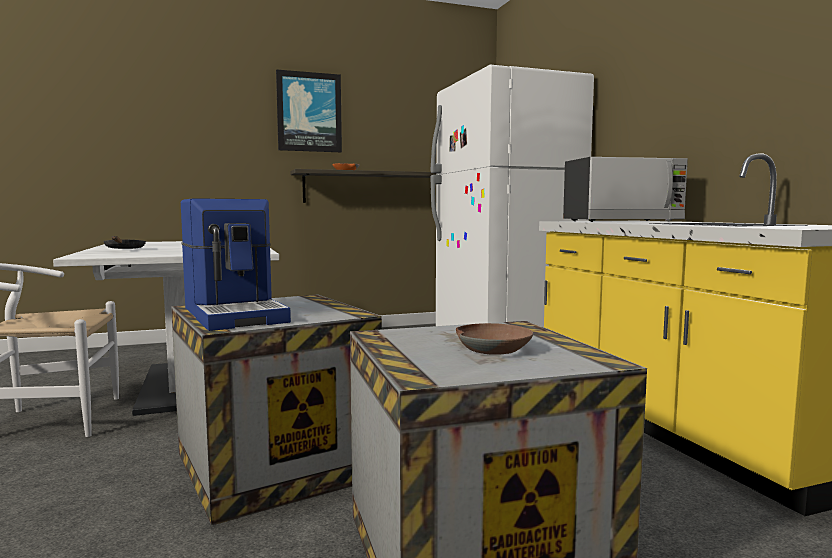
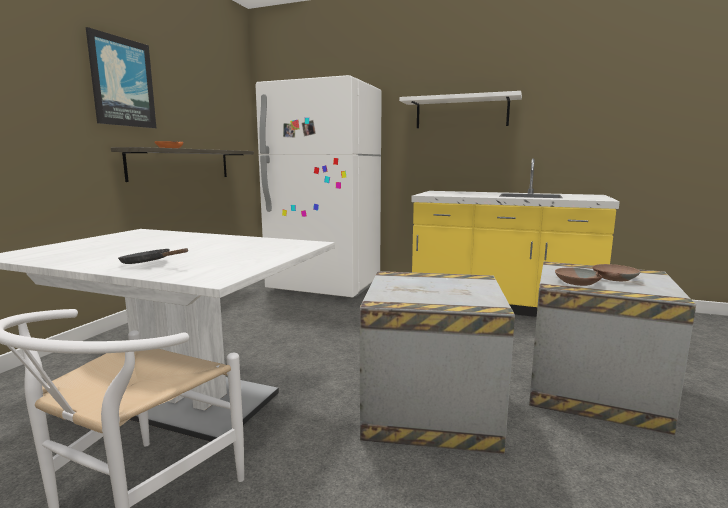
camera: 50 degrees left, 5 degrees up
coffee machine [181,198,291,331] -> none
microwave [563,157,688,222] -> none
none -> white shelf [399,91,522,128]
none -> brown bowl [555,268,602,286]

